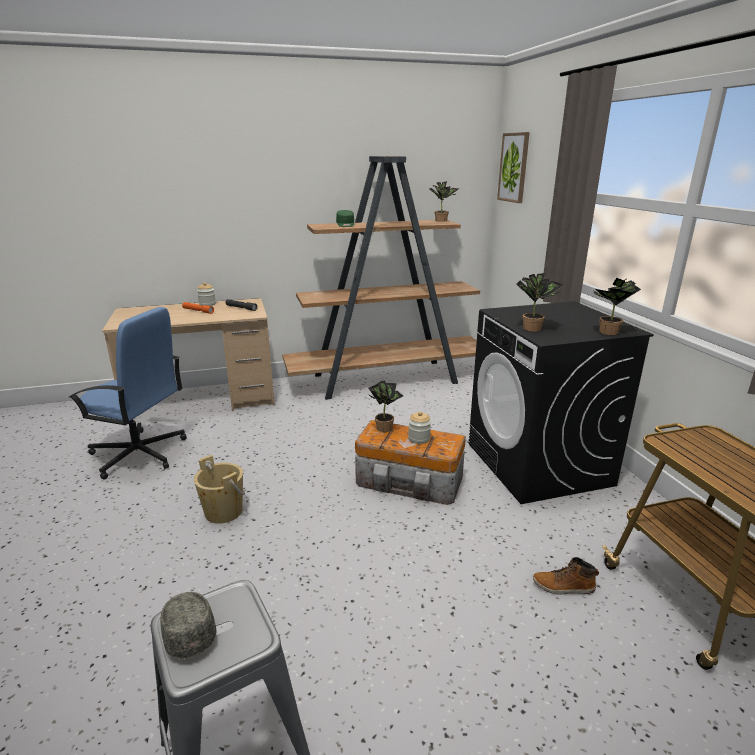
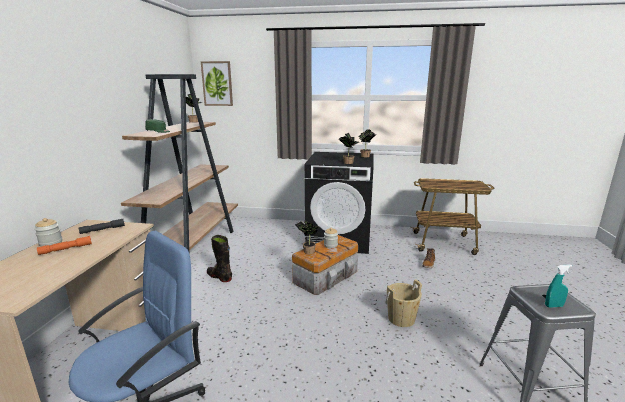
camera: 65 degrees left, 5 degrees down
grey cap [160,592,216,658] -> turquoise spray bottle [545,264,572,308]
beige bucket [194,455,245,524] -> beige bucket moved to [385,279,422,327]
none -> black boot [207,235,232,282]

